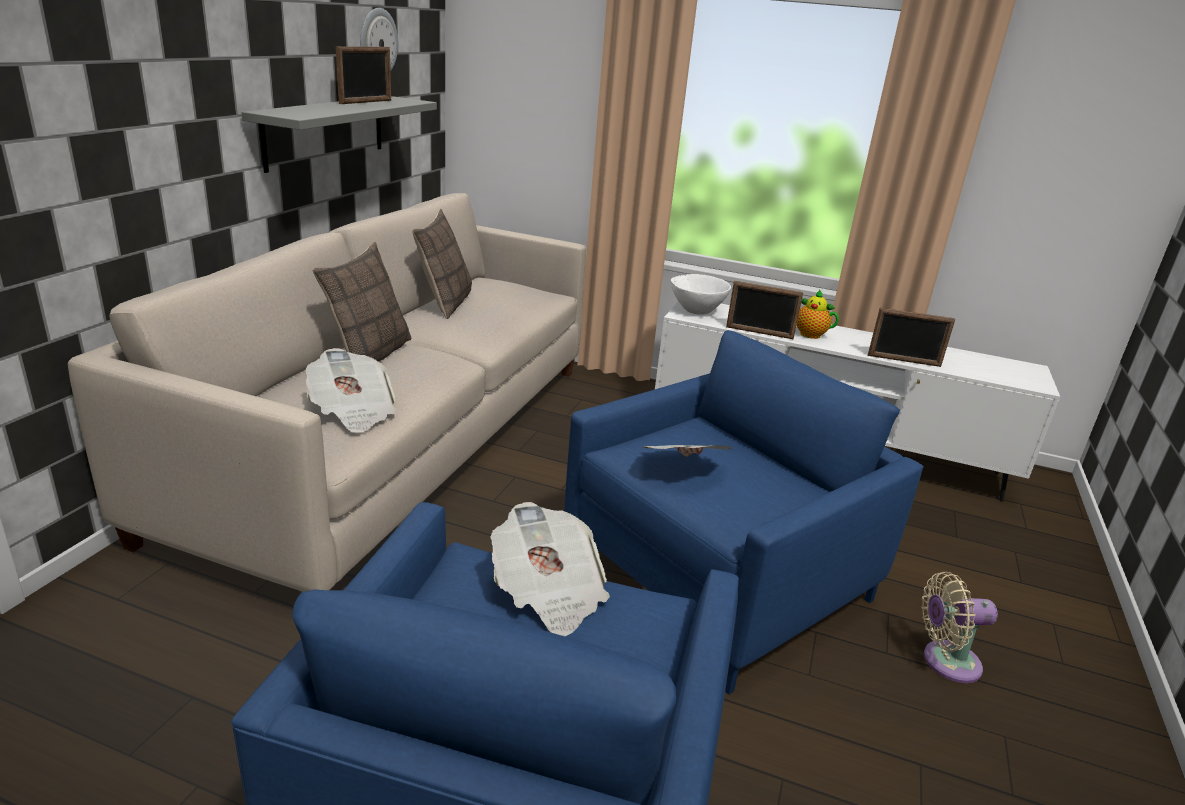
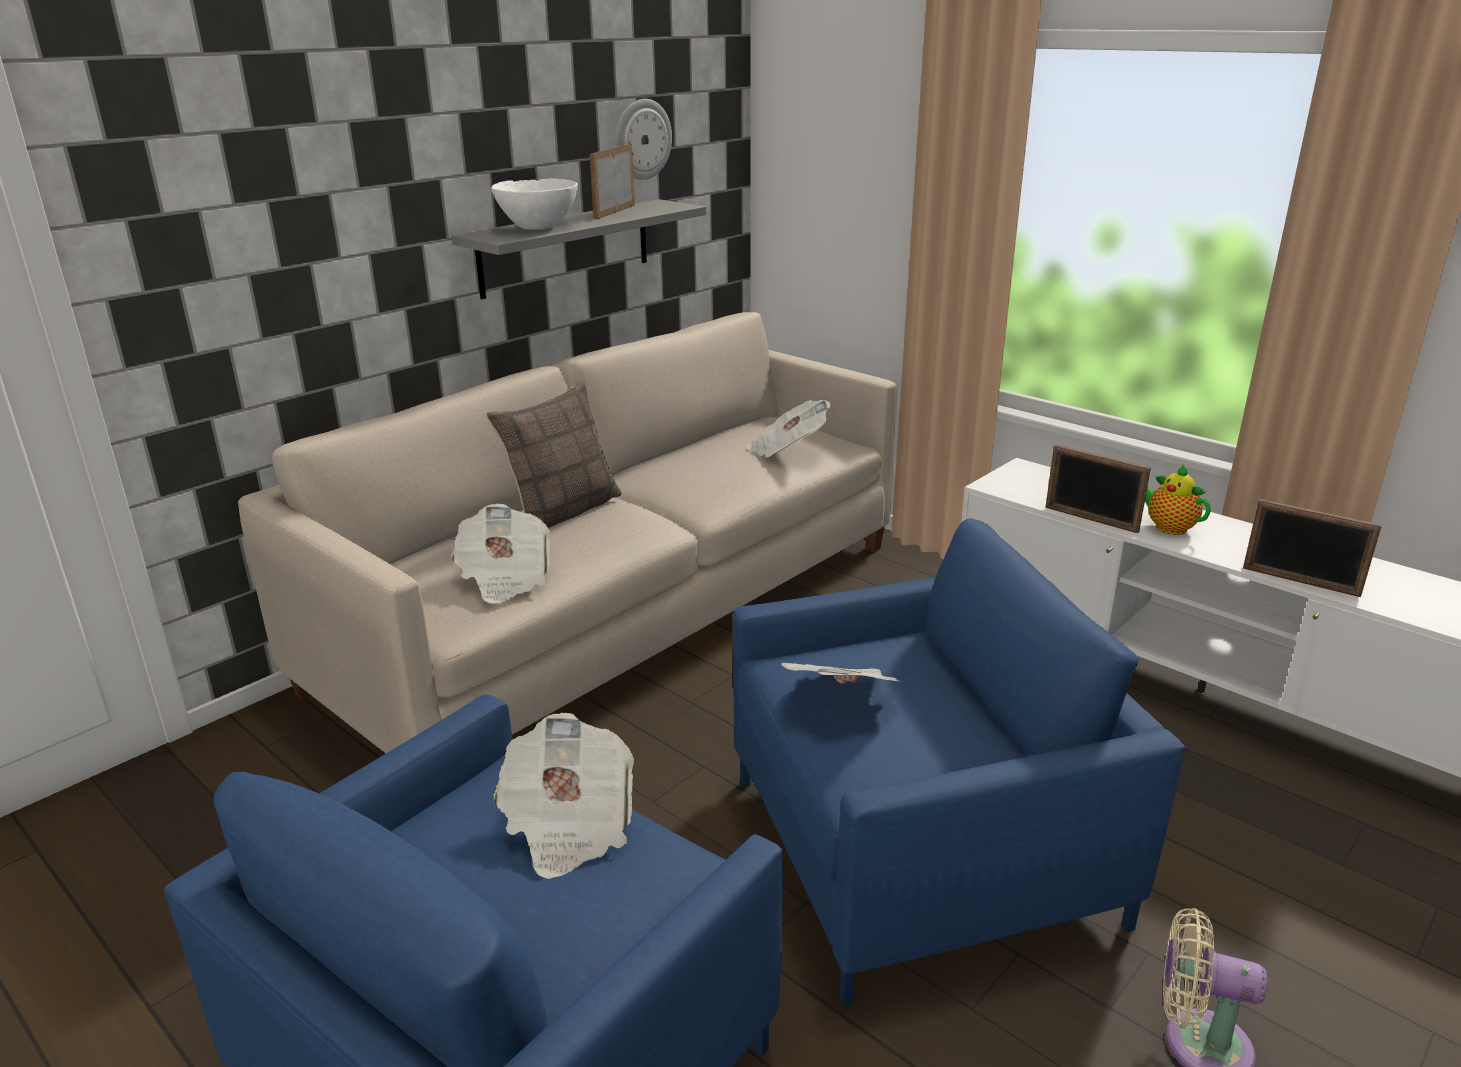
camera: 25 degrees right, 0 degrees up
picture frame [336,46,391,104] -> picture frame turned 150 degrees clockwise [590,144,635,219]
pillow [412,209,472,319] -> none
white bowl [671,274,731,315] -> white bowl moved to [491,179,578,230]
none -> newspaper [746,400,831,457]

